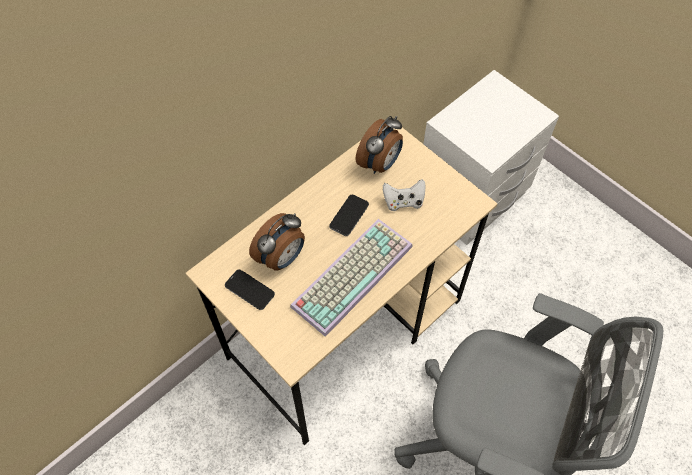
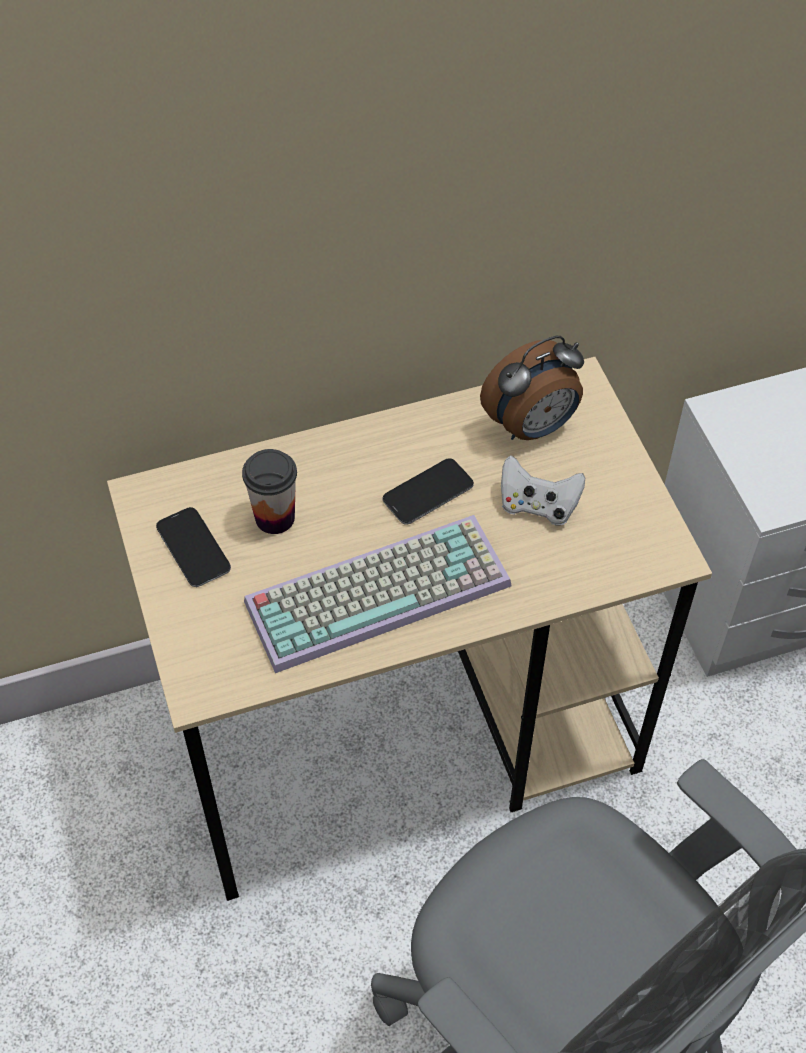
camera: 25 degrees right, 5 degrees down
alarm clock [249,213,305,271] -> cup [242,449,297,534]

